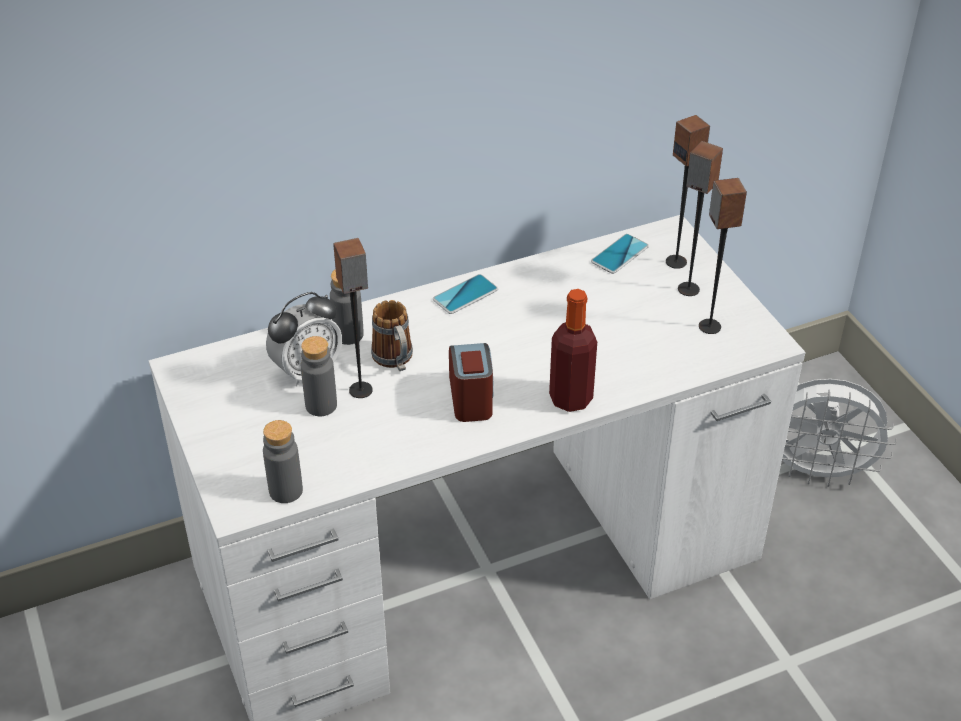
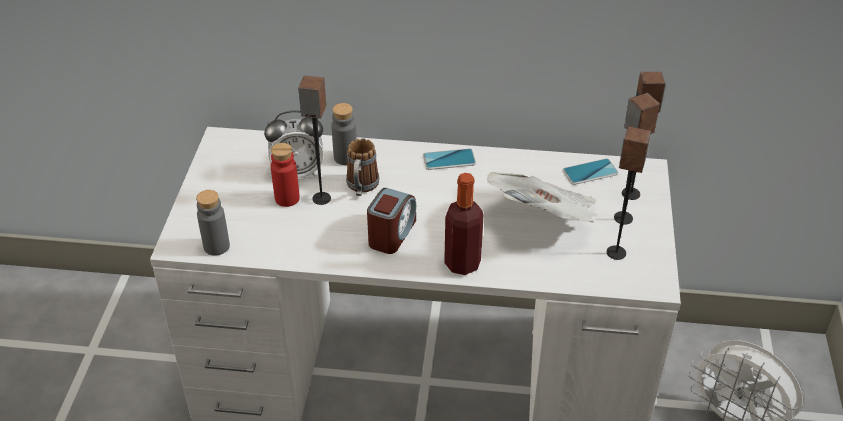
camera: 30 degrees right, 0 degrees up
grey bottle [301,336,337,416] -> red bottle [271,143,300,207]
none -> newspaper [487,172,597,223]

